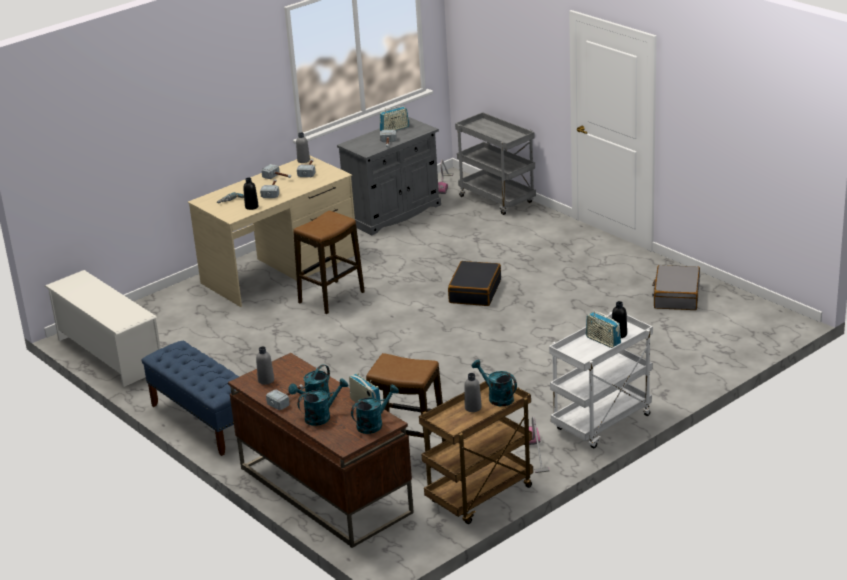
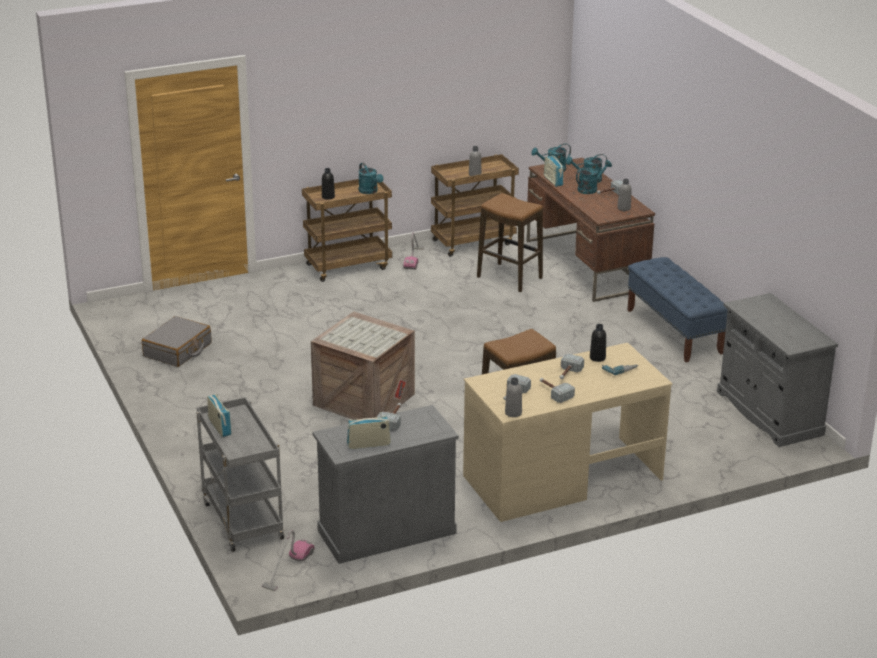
camera: 165 degrees left, 0 degrees up
white shoe rack [45,270,161,387] -> grey cabinet [717,293,838,447]
black suitcase [448,261,501,306] -> crate [311,312,415,420]
turquoise watering can [472,360,517,406] -> turquoise watering can moved to [358,163,383,194]
white cart [549,312,653,449] -> brown cart [302,179,392,282]
radio [586,309,621,348] -> radio moved to [207,394,231,437]

